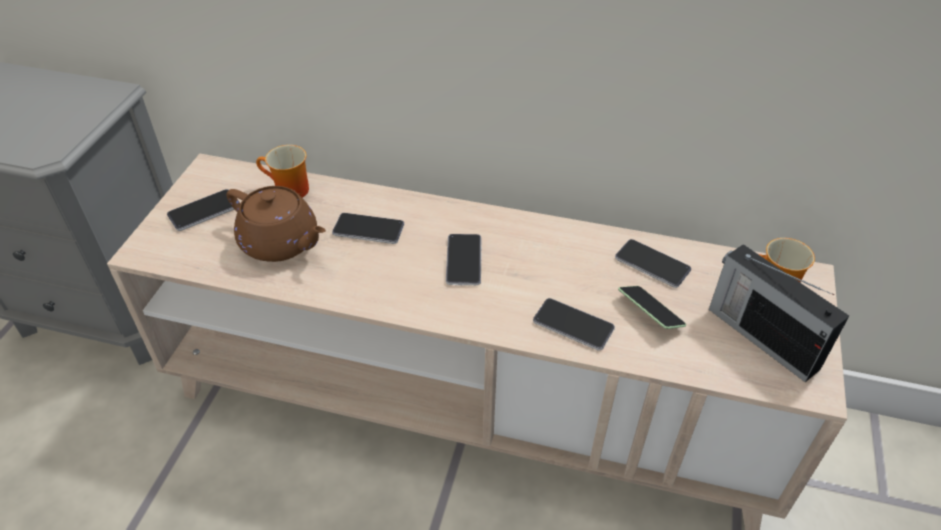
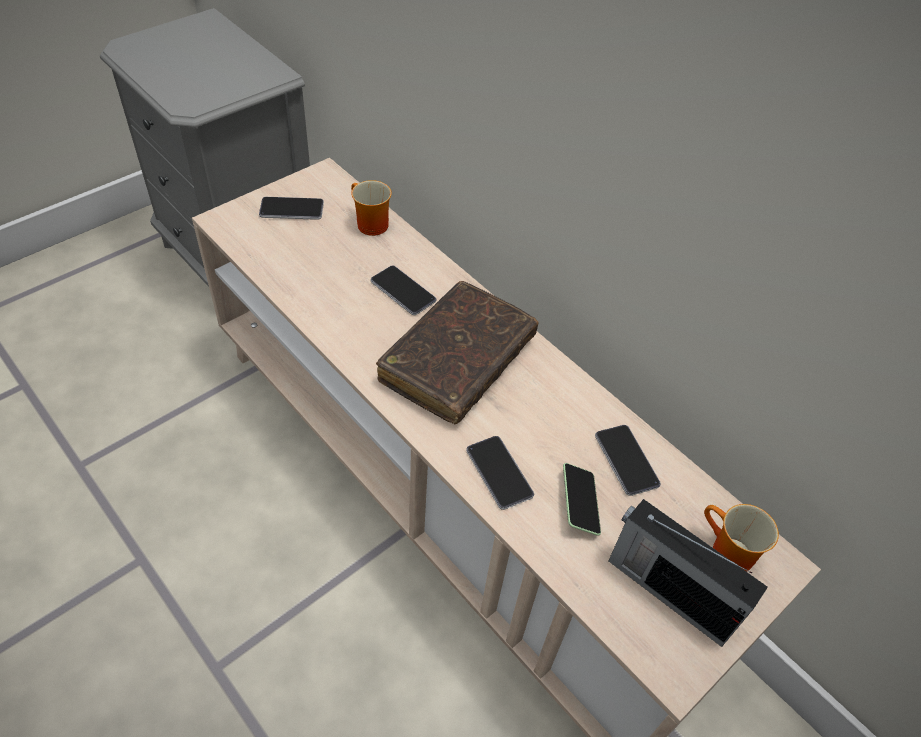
camera: 30 degrees right, 5 degrees up
brown teapot [226,186,326,262] -> none
phone [446,234,482,285] -> brown book [376,281,539,424]
radio [709,244,849,382] -> radio turned 45 degrees counterclockwise [609,499,768,647]

